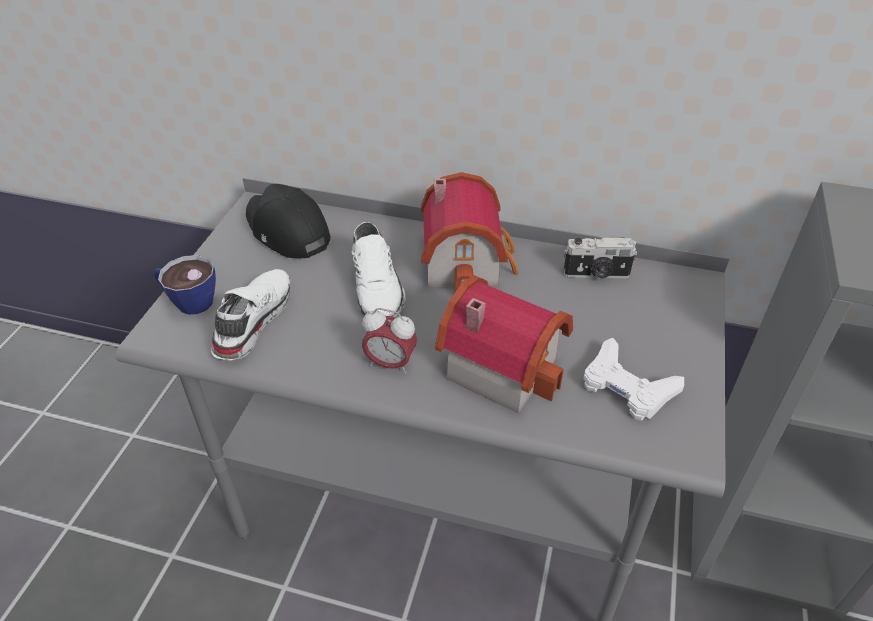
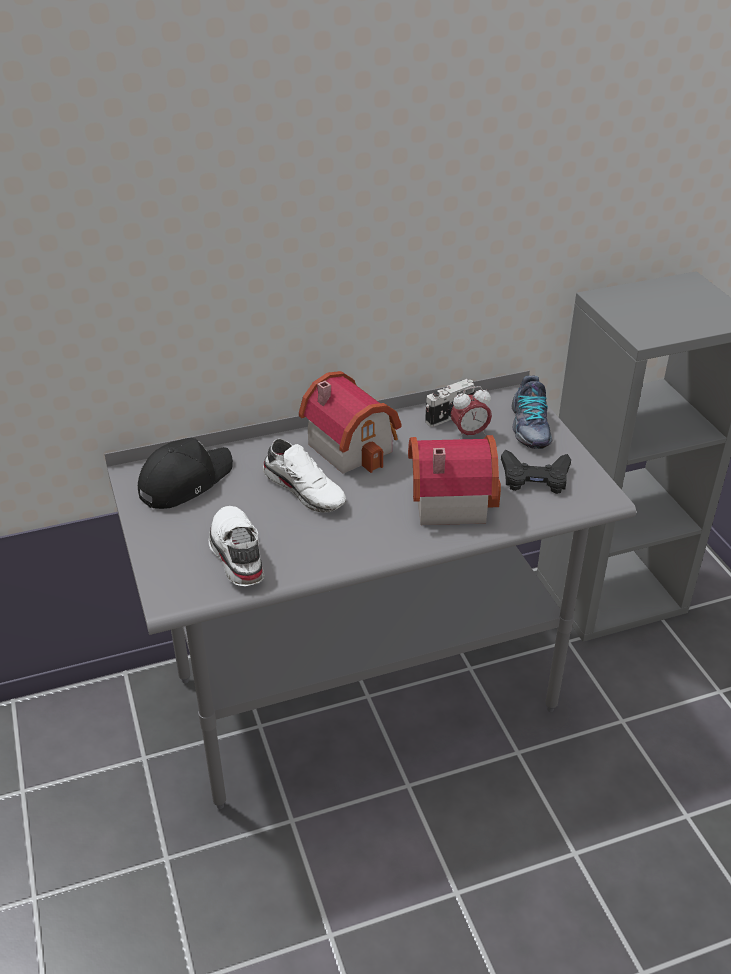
camera: 35 degrees left, 5 degrees down
cup [154,255,216,315] -> none
black cap [246,184,331,258] -> black cap turned 120 degrees clockwise [138,438,233,509]
alarm clock [362,308,417,374] -> alarm clock moved to [451,386,492,438]
white game controller [583,338,684,421] -> black game controller [501,450,571,494]
none -> shoe [511,376,553,449]

